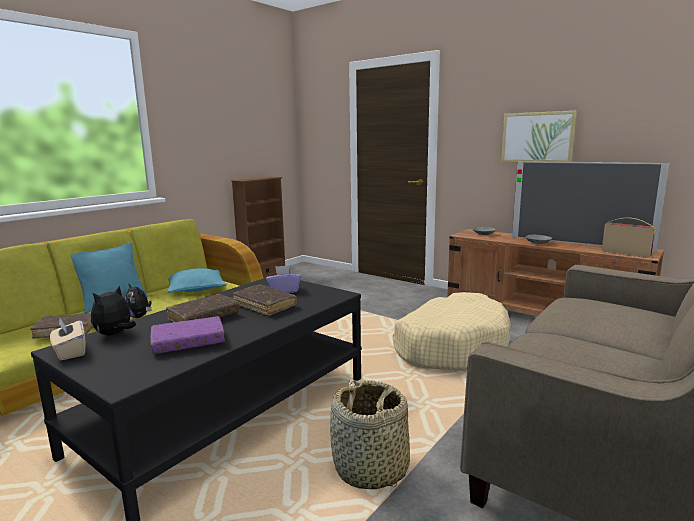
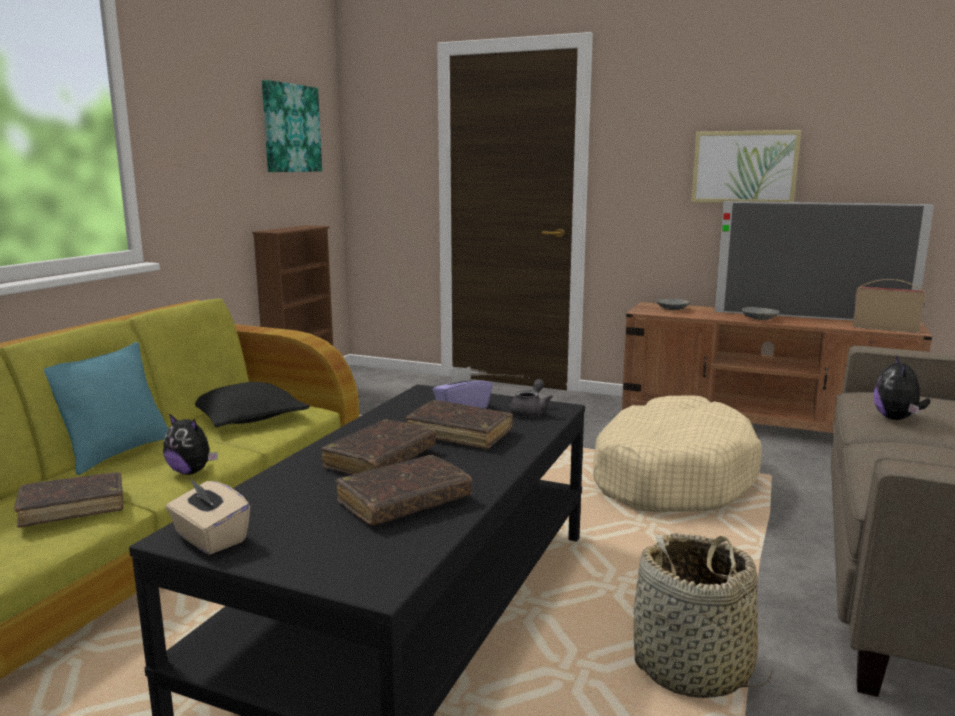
camera: 15 degrees left, 0 degrees up
plush toy [91,286,136,336] -> plush toy moved to [874,355,930,420]
purple book [150,316,225,354] -> brown book [336,455,472,525]
turquoise pillow [167,268,227,293] -> black pillow [195,382,310,427]
none -> picture [262,80,322,172]
none -> grey teapot [509,379,553,417]

